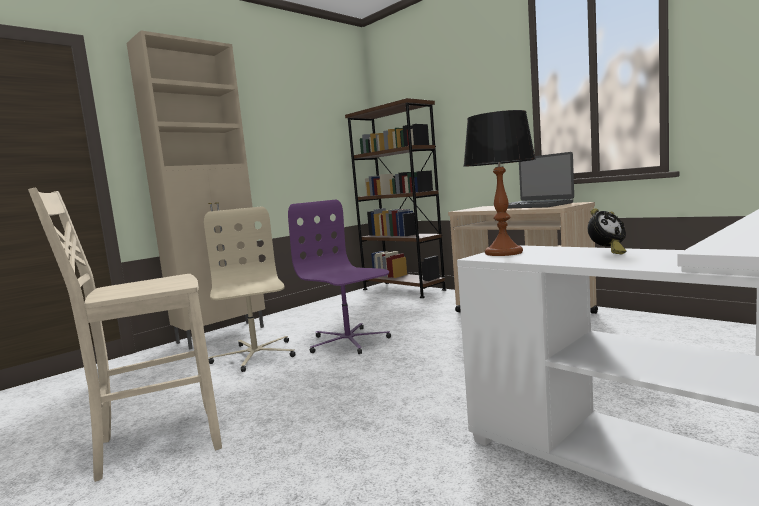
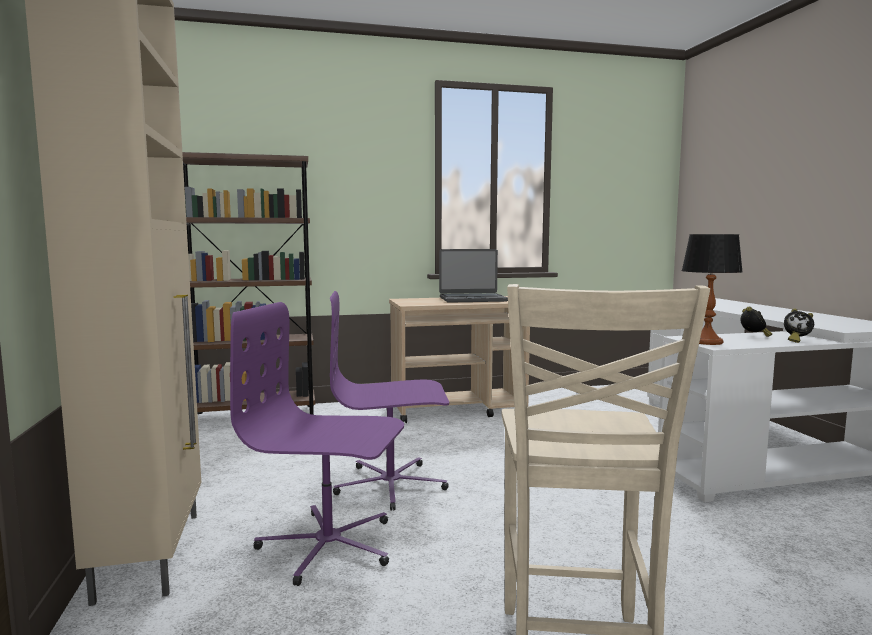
camera: 60 degrees left, 0 degrees up
beige office chair [204,206,296,372] -> purple office chair [230,302,404,586]
none -> alarm clock [784,308,814,343]

